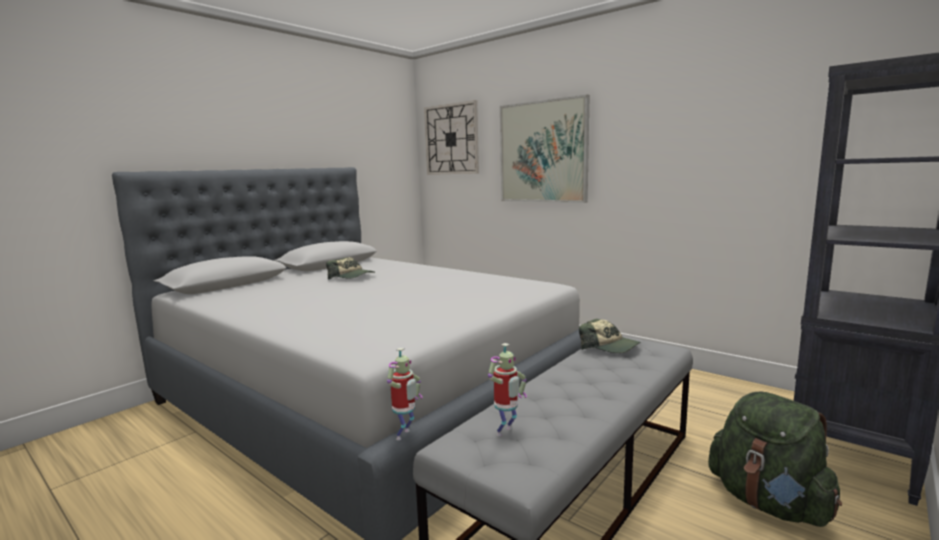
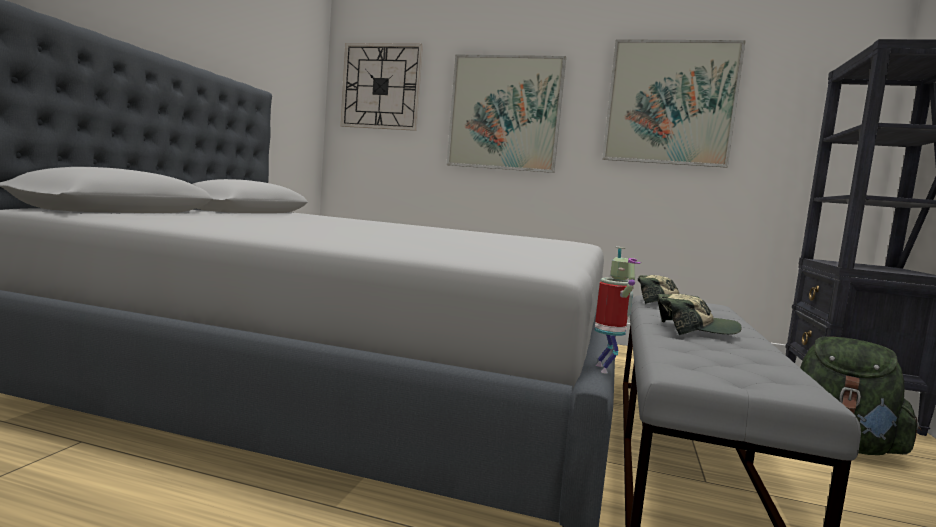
camera: 25 degrees left, 5 degrees down
cap [326,257,375,280] -> cap moved to [658,294,742,335]
toy robot [488,343,527,436] -> none
none -> picture [602,39,746,168]

